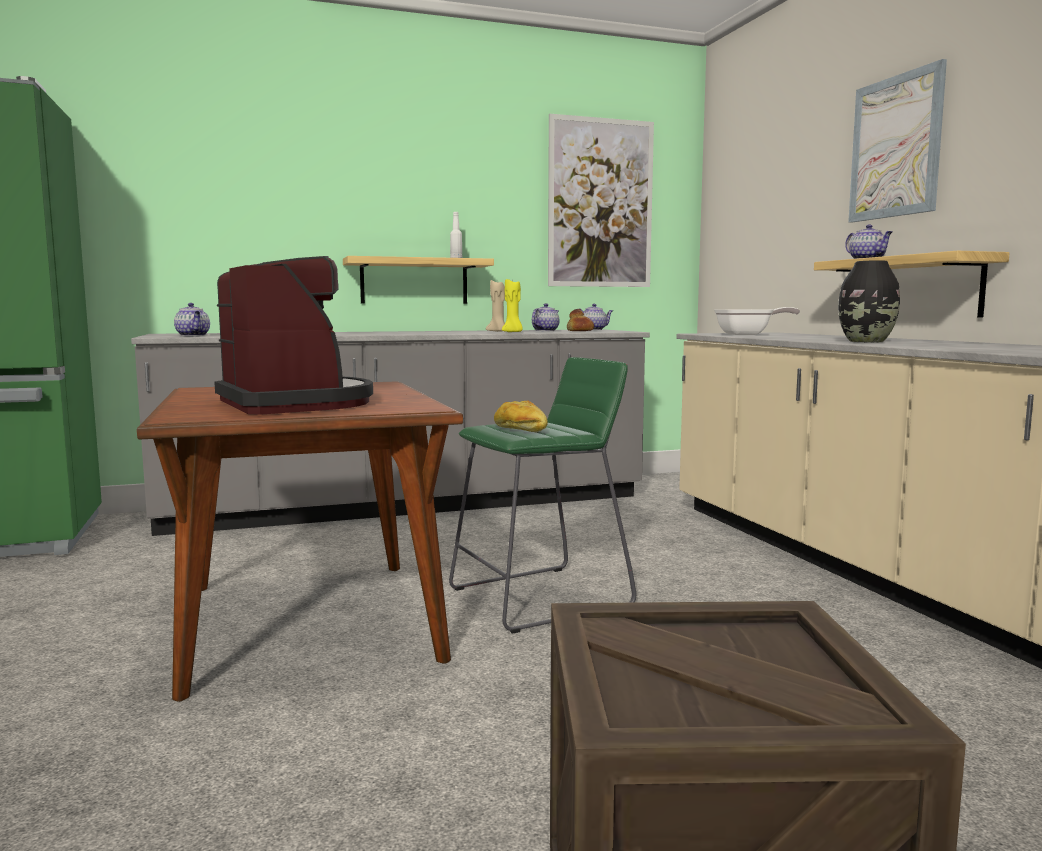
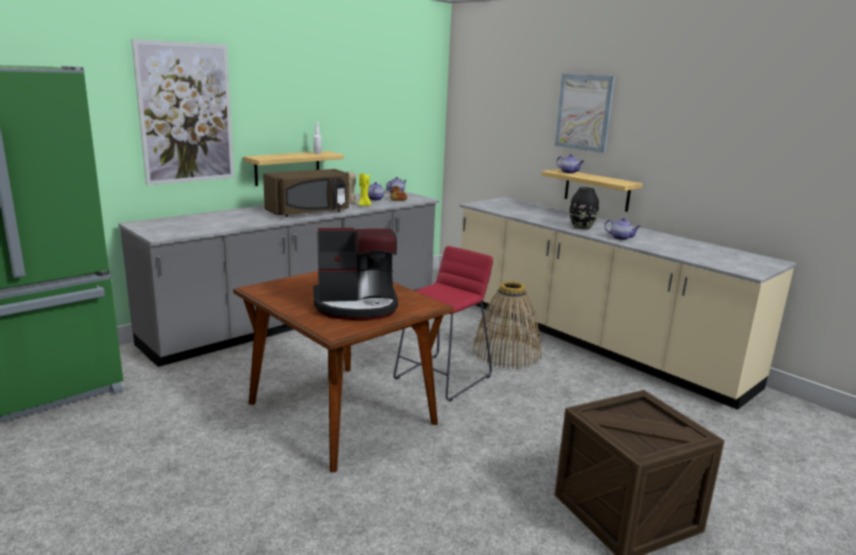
camera: 25 degrees left, 10 degrees up
teapot [174,303,210,336] -> teapot moved to [605,218,641,240]
coffee machine [214,256,373,415] -> coffee machine turned 135 degrees clockwise [313,228,398,320]
green stool [449,357,636,633] -> red stool [393,246,493,401]
bread [494,400,548,432] -> none
picture [548,114,654,287] -> picture moved to [131,39,234,185]
frying pan [714,307,800,335] -> none
none -> brown microwave [263,169,349,217]
none -> basket [472,281,541,369]

